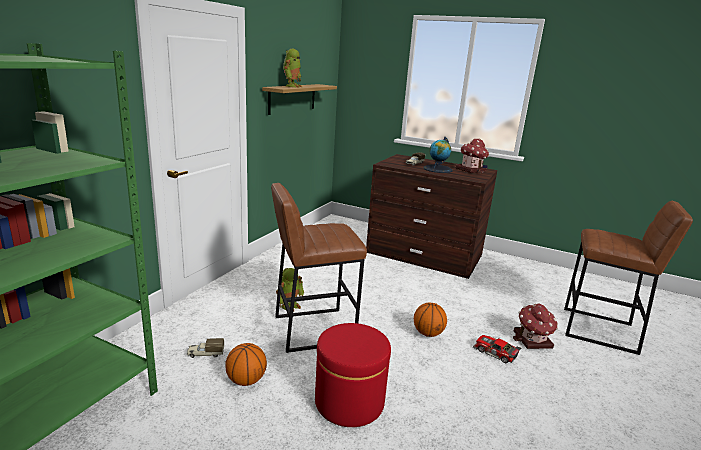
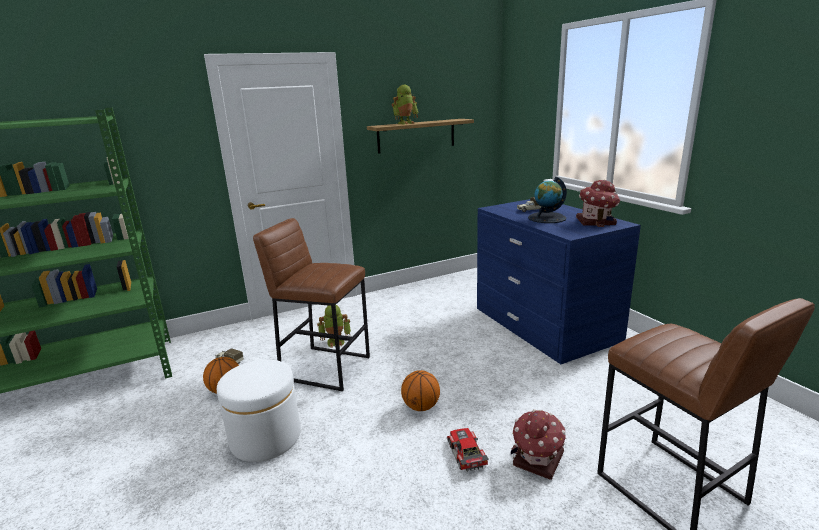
camera: 40 degrees right, 0 degrees up
red ottoman [315,323,391,427] -> white ottoman [217,359,301,462]
brown dresser [366,154,497,279] -> blue dresser [477,199,641,364]

